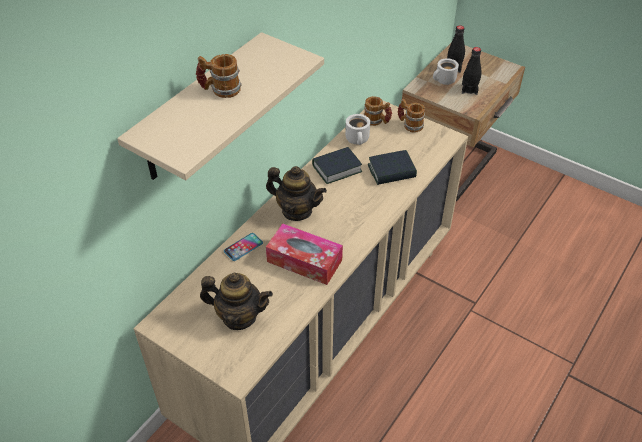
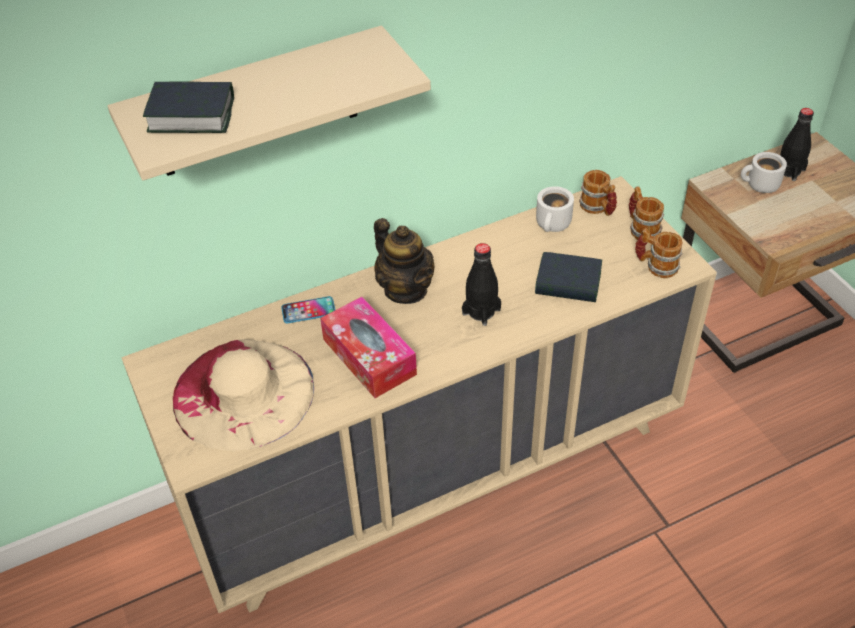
camera: 30 degrees right, 0 degrees up
mug [196,54,242,98] -> mug moved to [635,228,682,278]
teapot [200,273,273,330] -> beige hat [173,339,314,452]
book [312,147,363,184] -> book moved to [143,81,234,133]
black bottle [462,47,482,95] -> black bottle moved to [462,243,501,326]

